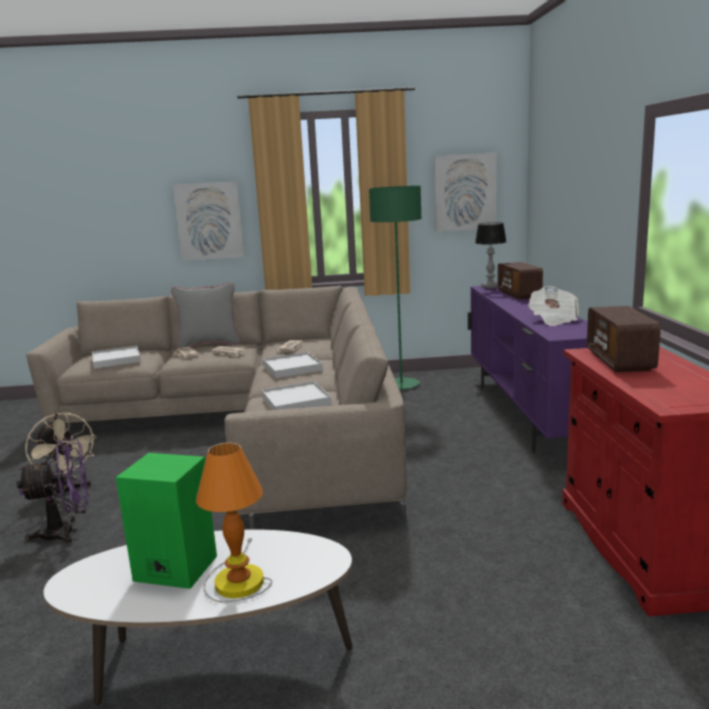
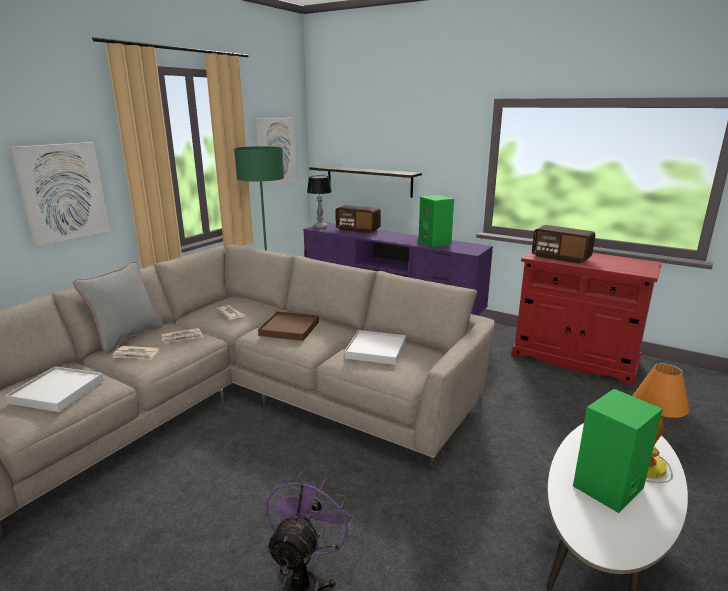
camera: 55 degrees left, 5 degrees up
beige fan [25,413,96,500] -> none
white tray [263,352,323,378] -> brown tray [258,312,319,341]
newspaper [528,286,579,326] -> green speaker [418,195,454,247]
none -> shelf [309,165,422,198]

